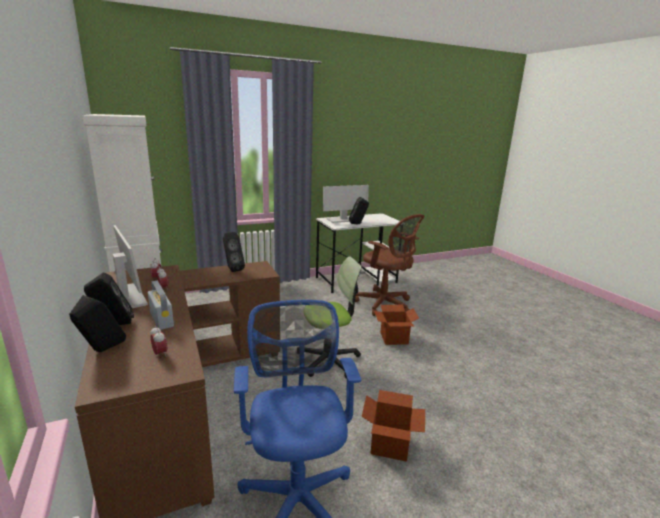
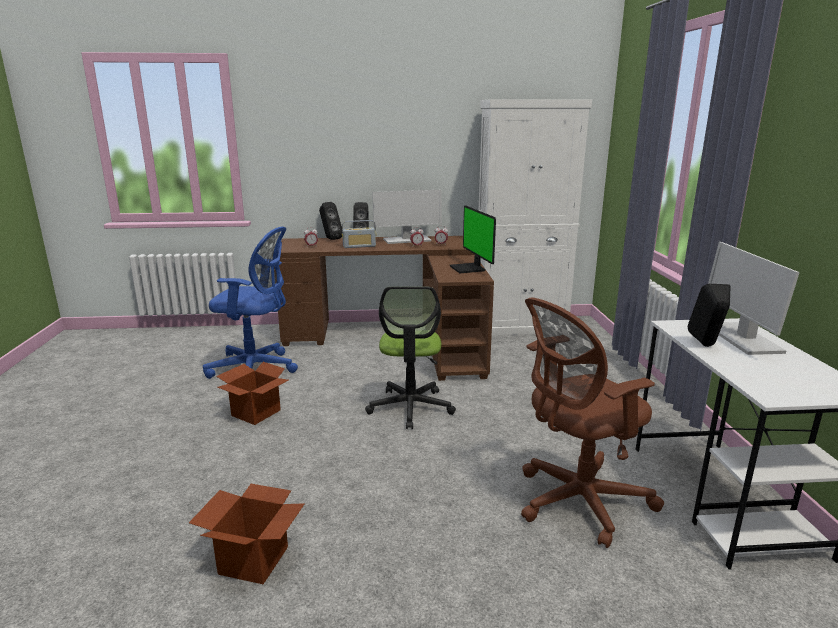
camera: 110 degrees right, 0 degrees up
black speaker [223,232,245,272] -> monitor [450,205,496,273]
cardboard box [374,305,419,345] -> cardboard box moved to [189,484,305,584]

